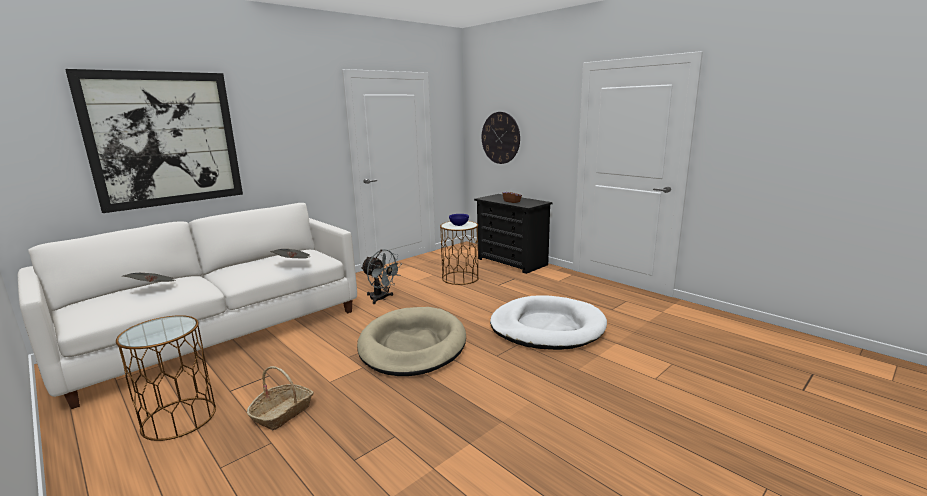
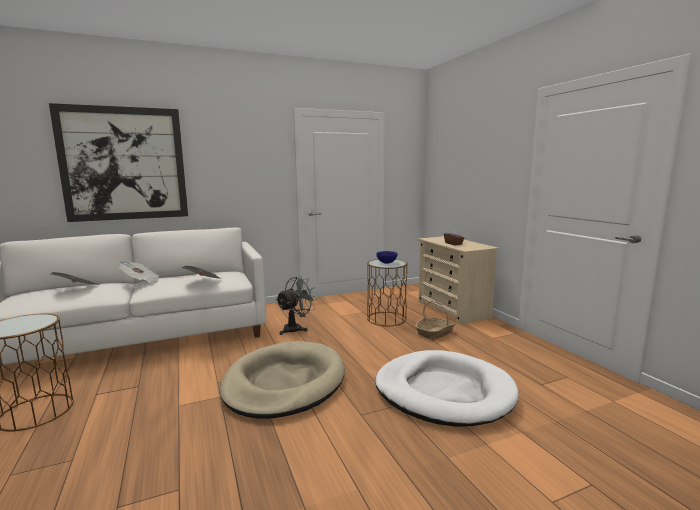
camera: 20 degrees right, 5 degrees down
basket [247,366,314,430] -> basket moved to [415,301,455,340]
grey fan [361,249,402,304] -> grey fan turned 105 degrees counterclockwise [276,276,317,335]
black dresser [474,194,553,274] -> beige dresser [418,236,499,324]
wall clock [482,112,520,164] -> none
none -> newspaper [119,261,160,283]

